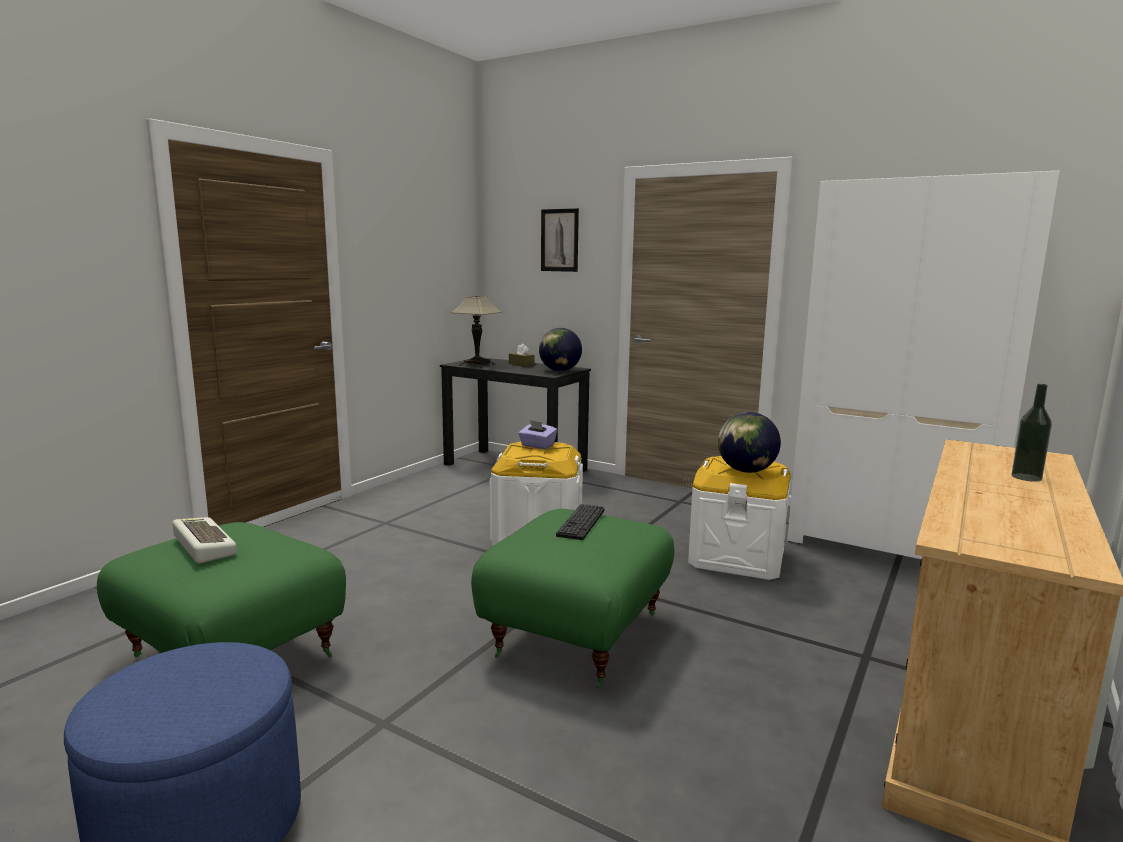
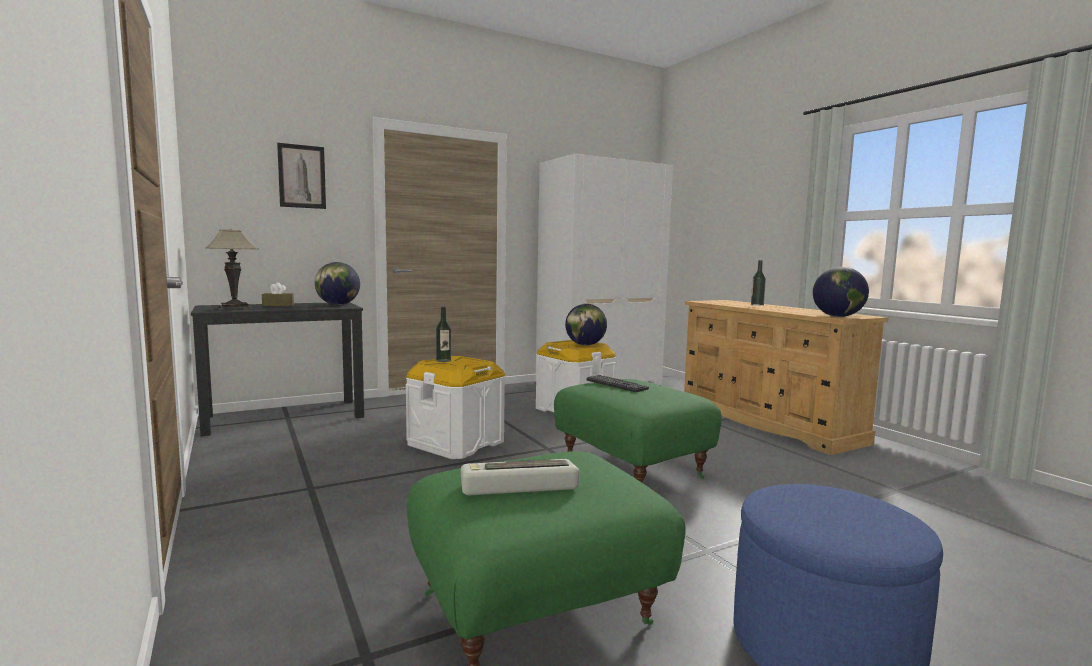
camera: 60 degrees left, 5 degrees down
purple tissue box [518,420,557,449] -> bottle [436,307,451,362]
none -> globe [813,267,869,317]

